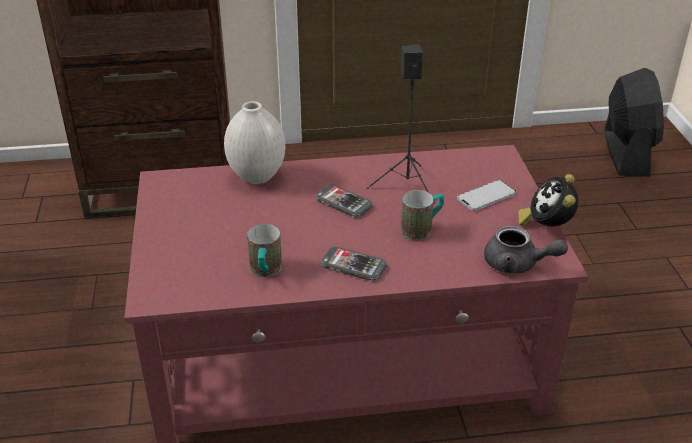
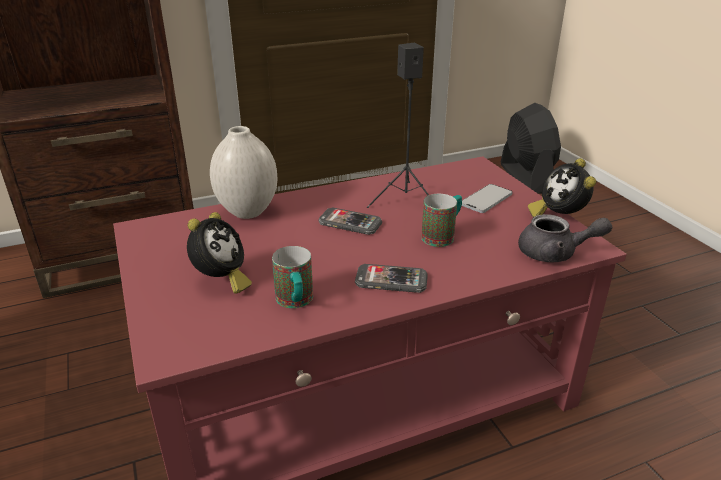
camera: 15 degrees left, 5 degrees down
none -> alarm clock [187,212,252,294]

